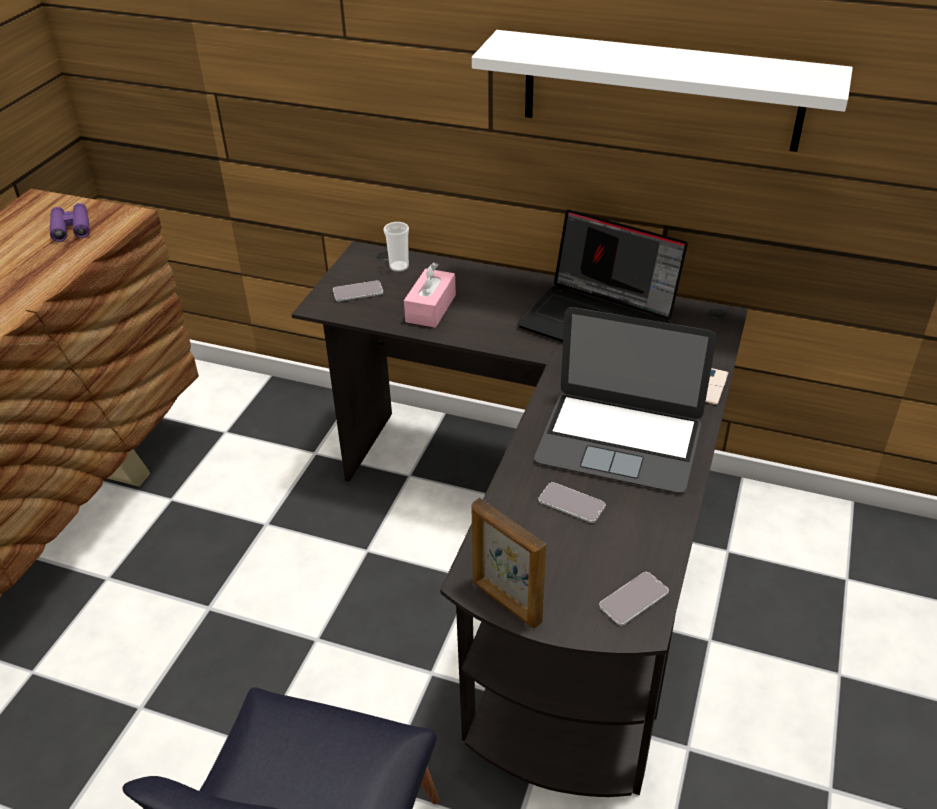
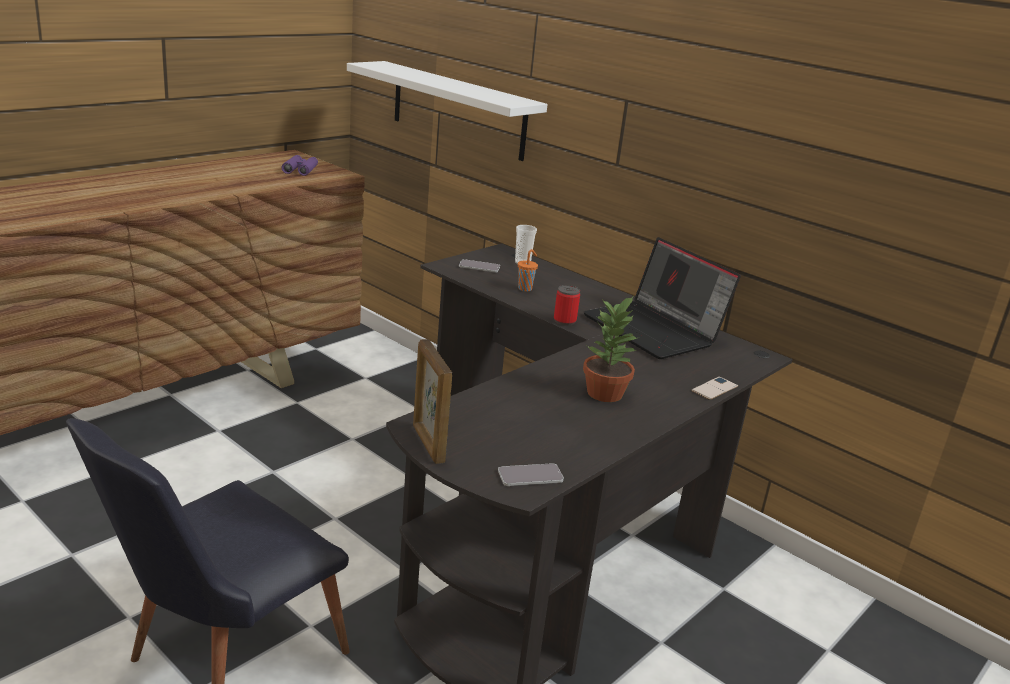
camera: 20 degrees right, 15 degrees down
pink tissue box [404,262,456,328] -> orange cup [518,249,538,291]
white shelf [472,30,853,152] -> white shelf moved to [347,61,548,161]
laptop [534,307,717,493] -> potted plant [583,296,637,402]
phone [539,482,606,523] -> none
none -> can [554,285,580,326]

